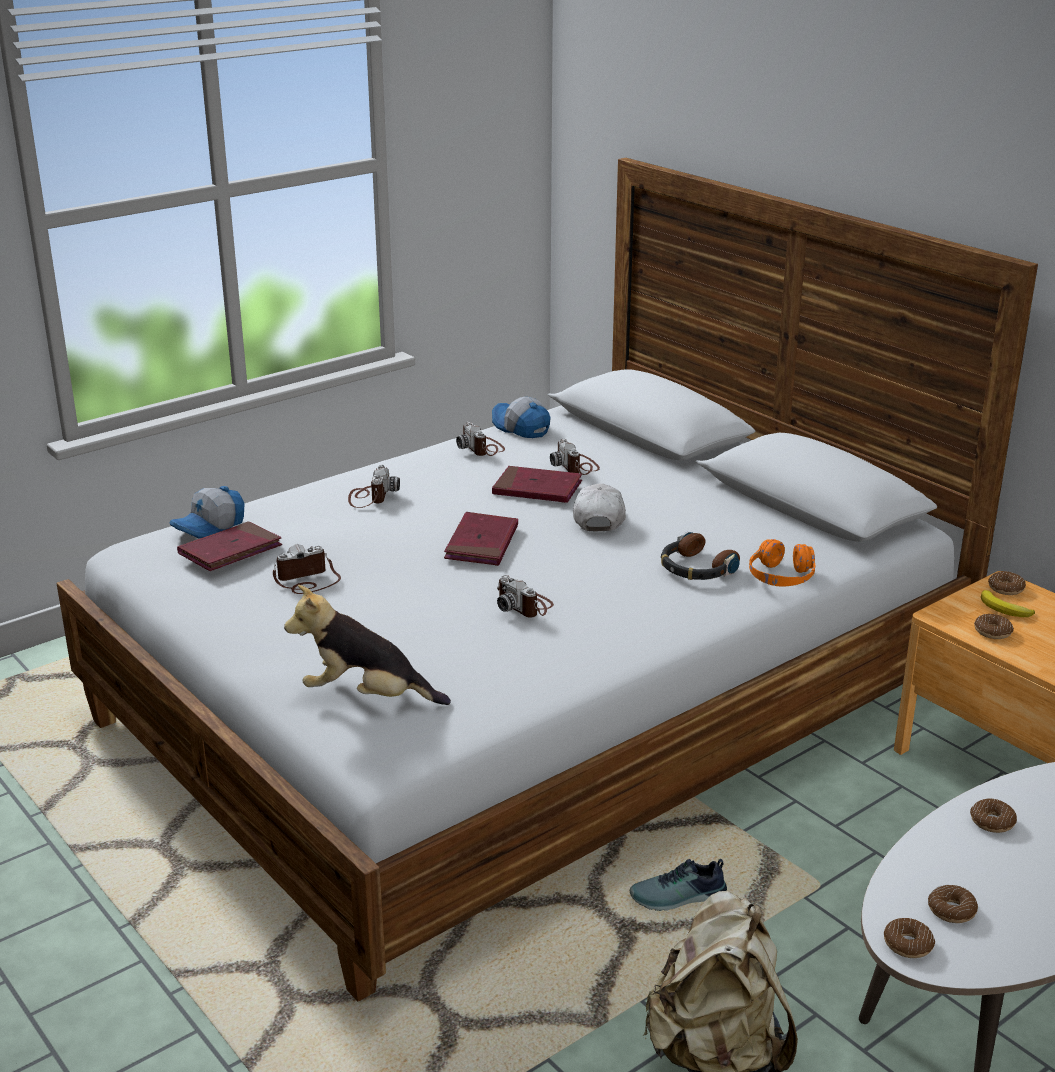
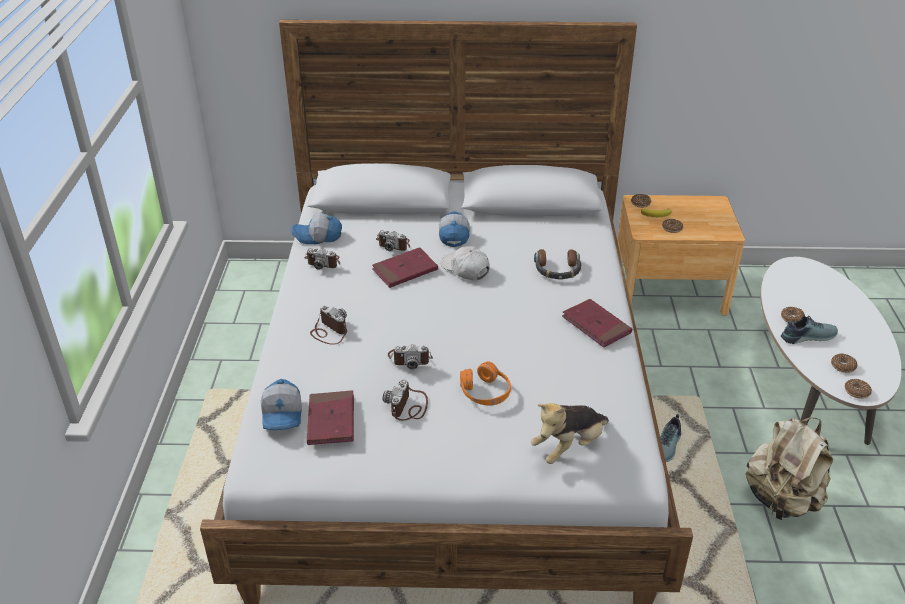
camera: 50 degrees left, 10 degrees up
red book [444,512,518,566] -> red book moved to [562,299,632,348]
camera [497,575,554,618] -> camera moved to [388,344,433,370]
orange headphones [749,539,815,587] -> orange headphones moved to [460,361,511,405]
none -> cap [439,211,470,247]
none -> shoe [781,316,838,344]

